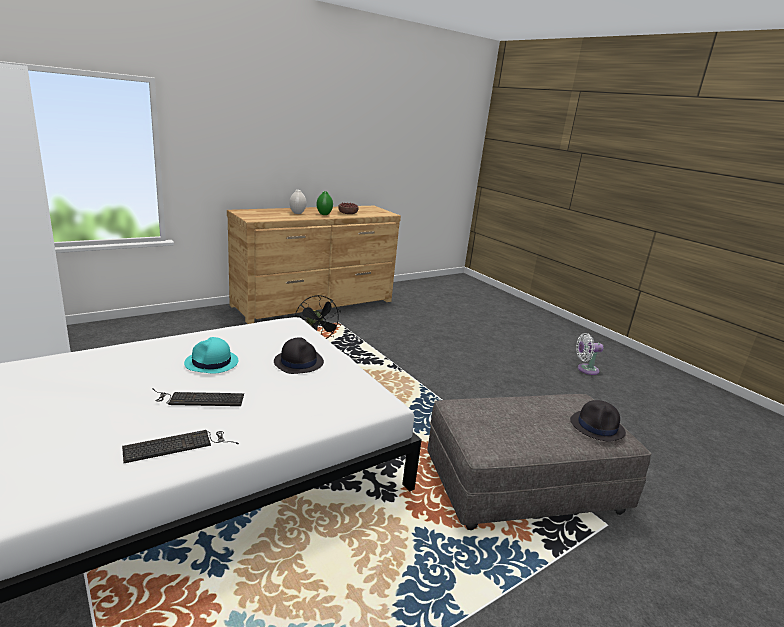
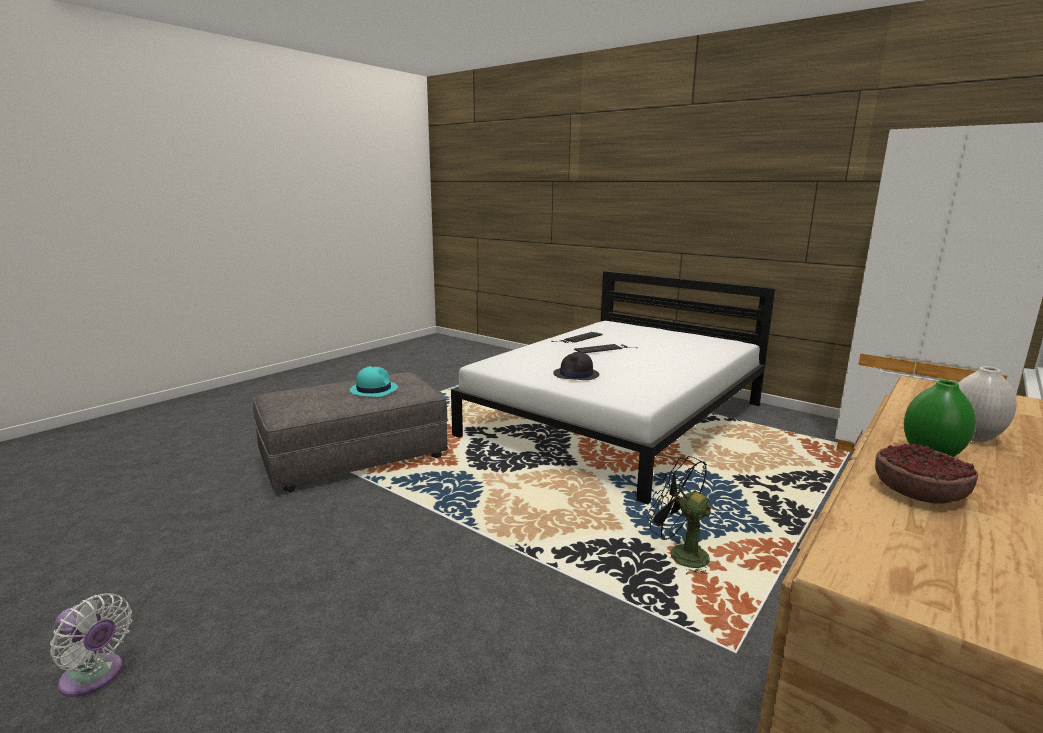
camera: 165 degrees right, 5 degrees down
turquoise hat [184,337,238,374] -> turquoise hat moved to [350,366,398,397]
black hat [570,400,626,441] -> none
white fan [576,333,604,375] -> white fan turned 45 degrees clockwise [50,593,132,697]

